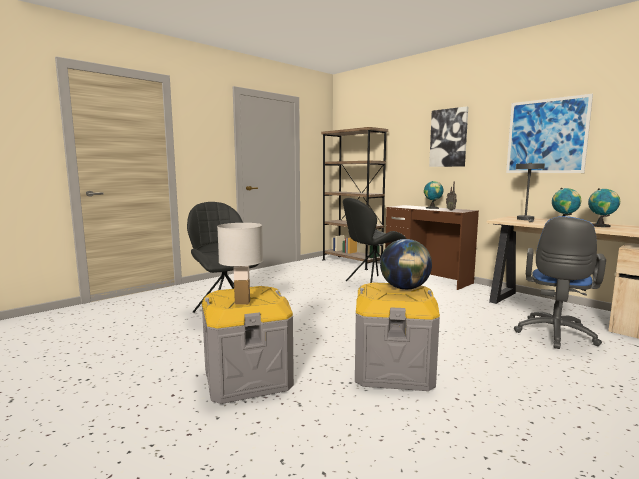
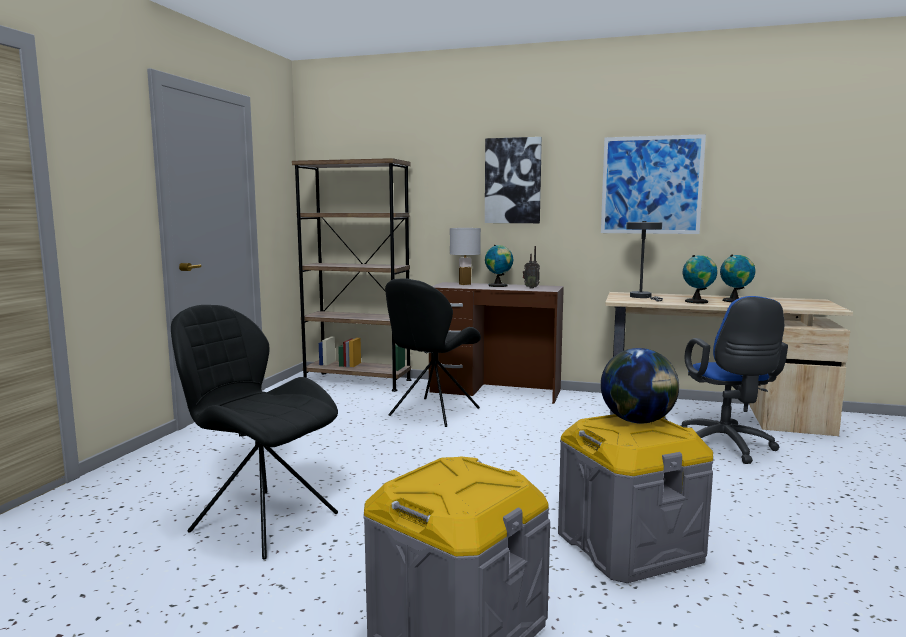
camera: 30 degrees left, 0 degrees up
white table lamp [217,223,263,305] -> white table lamp moved to [450,228,481,285]

